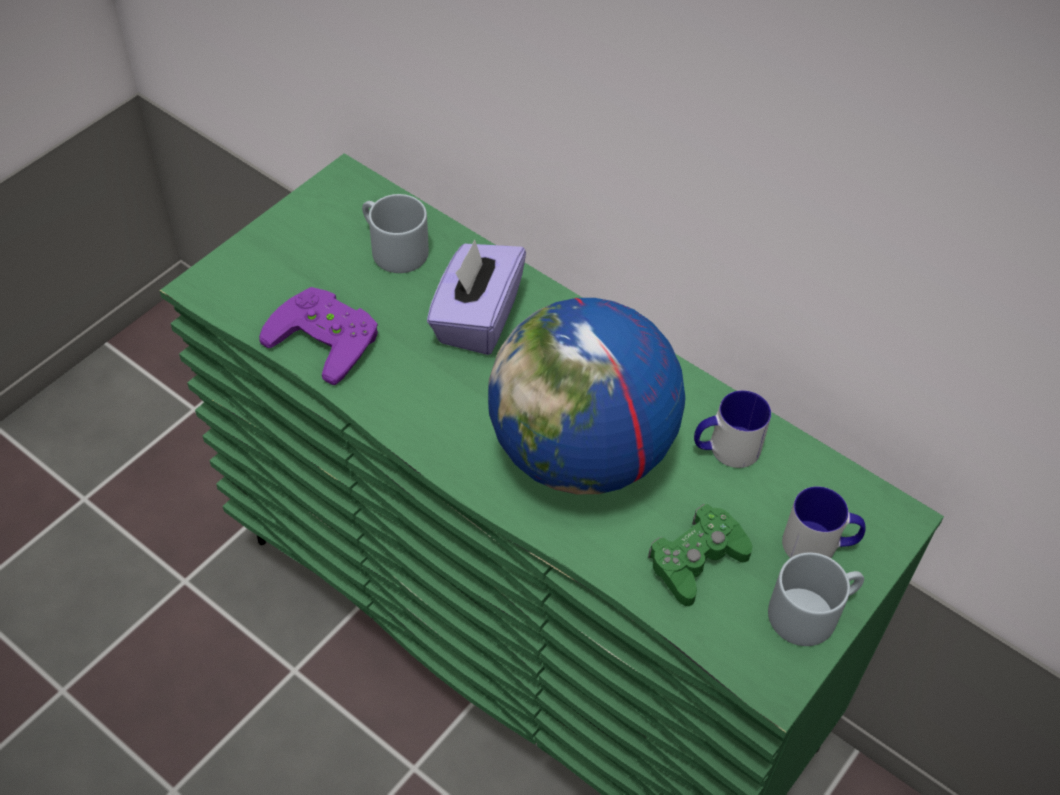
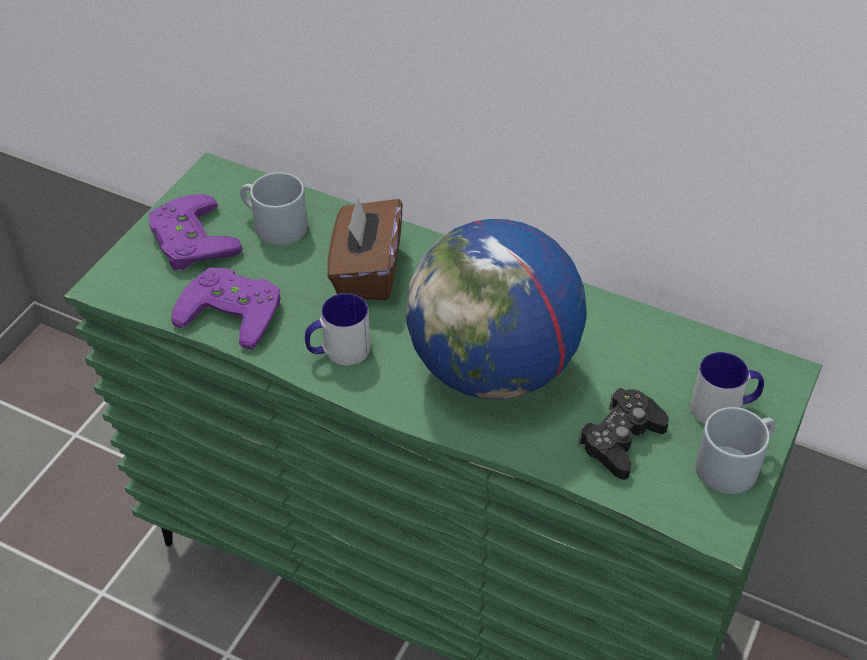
camera: 10 degrees left, 5 degrees down
purple tissue box [427,240,526,355] -> brown tissue box [327,196,402,300]
green game controller [648,504,752,606] -> black game controller [578,388,669,480]
mug [694,390,771,468] -> mug moved to [305,293,371,365]
none -> purple game controller [149,194,243,271]

